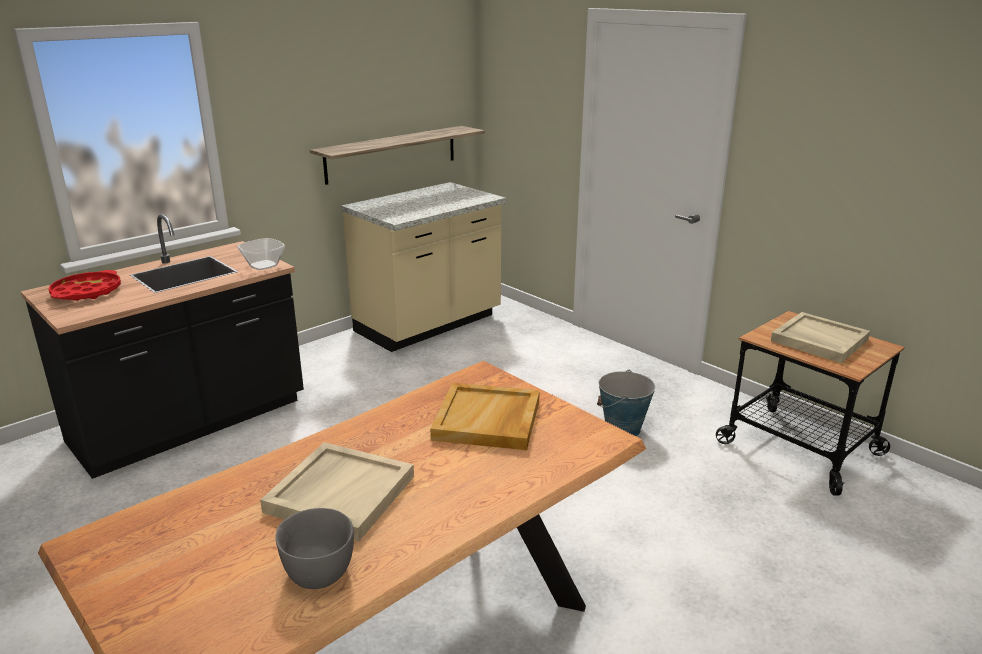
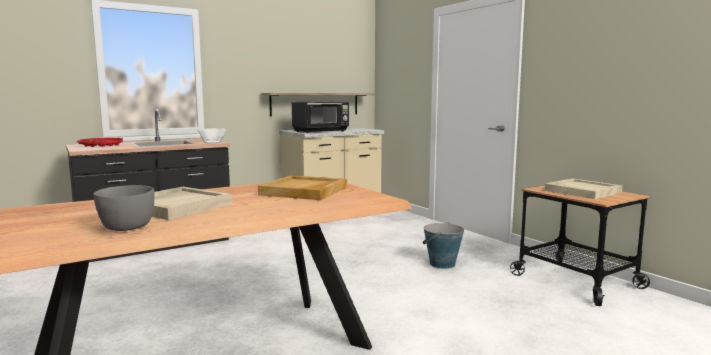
camera: 10 degrees right, 15 degrees down
none -> black microwave [292,102,349,133]

